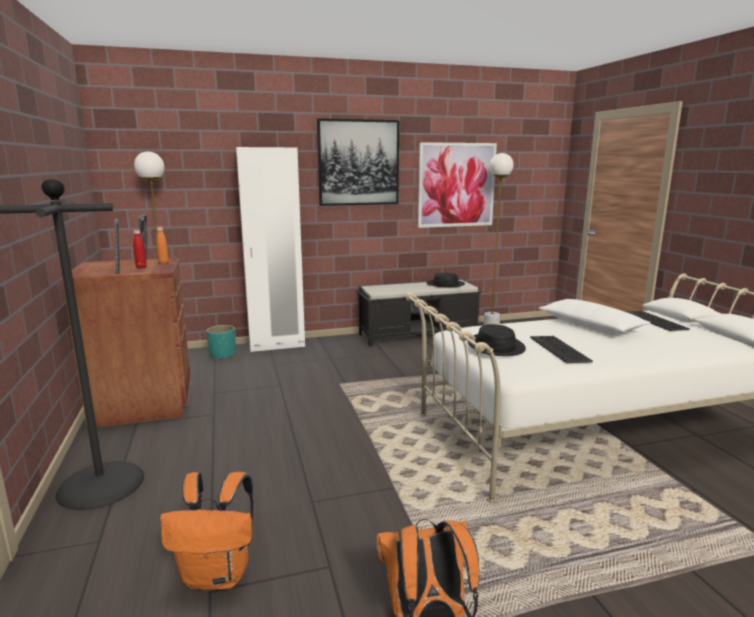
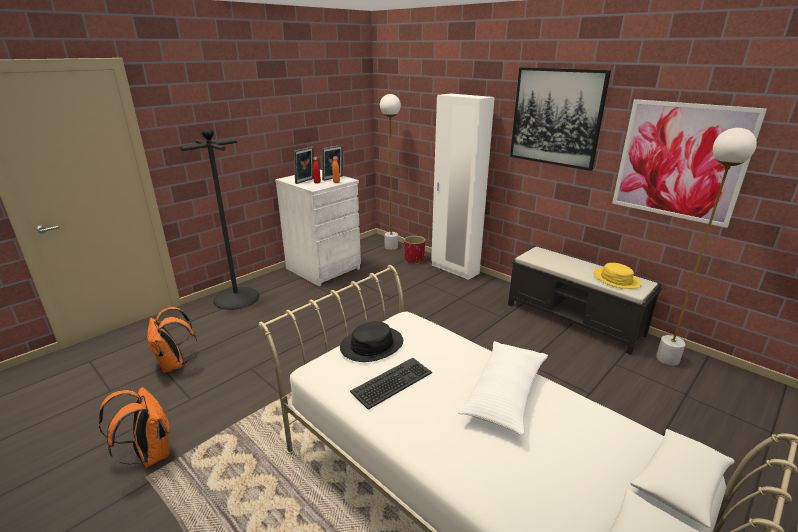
camera: 60 degrees right, 10 degrees up
brown dresser [62,258,191,429] -> white dresser [275,170,361,286]
turquoise planter [206,325,236,360] -> red planter [404,236,425,264]
black hat [426,273,465,287] -> yellow hat [593,263,642,289]
keyboard [627,311,690,331] -> none

